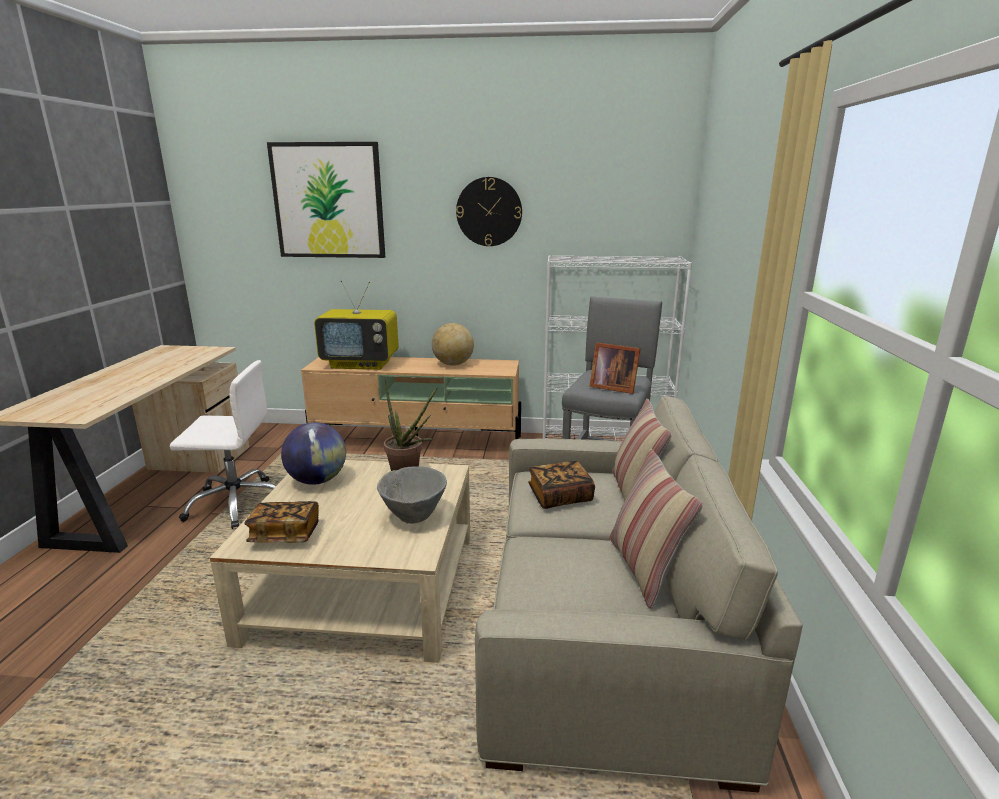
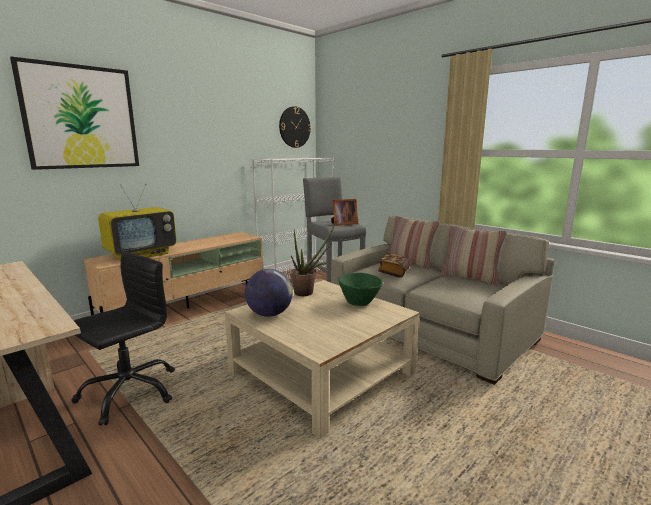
camera: 50 degrees left, 5 degrees down
white office chair [170,360,276,529] -> black office chair [71,252,175,425]
book [244,501,319,543] -> none
grey bowl [377,466,447,523] -> green bowl [338,273,383,306]
globe [432,323,474,366] -> none
wall clock [456,177,522,246] -> wall clock moved to [279,106,311,148]

